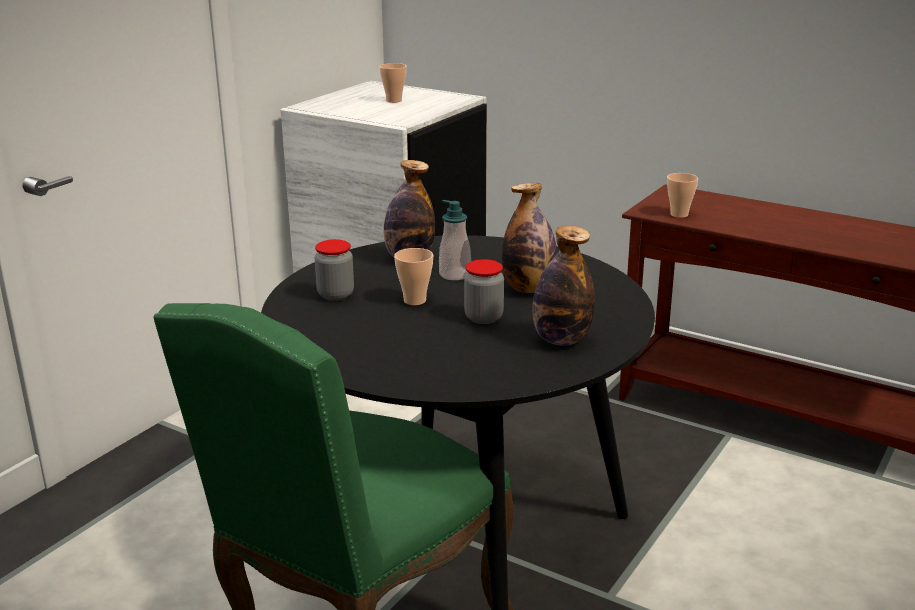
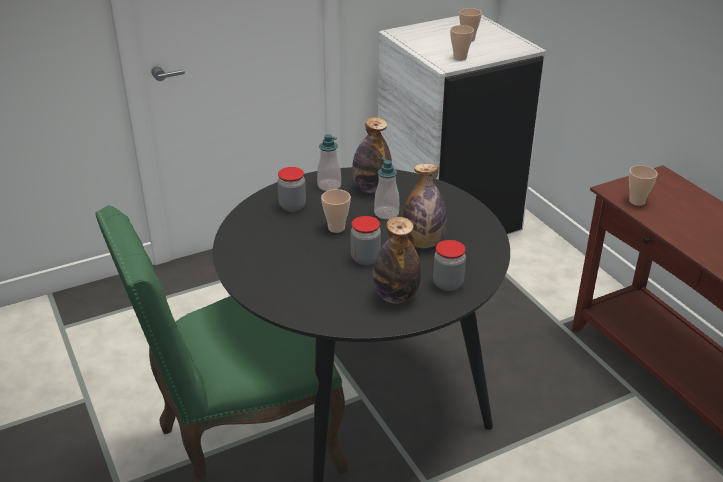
camera: 30 degrees right, 10 degrees up
none -> soap dispenser [317,134,341,191]
none -> jar [433,240,466,291]
none -> cup [450,25,474,61]

